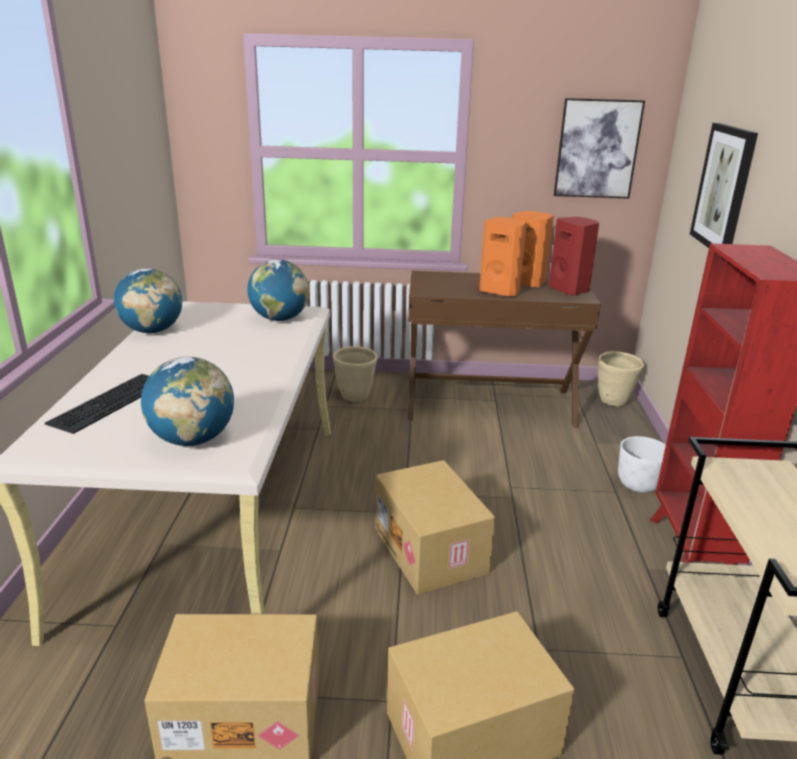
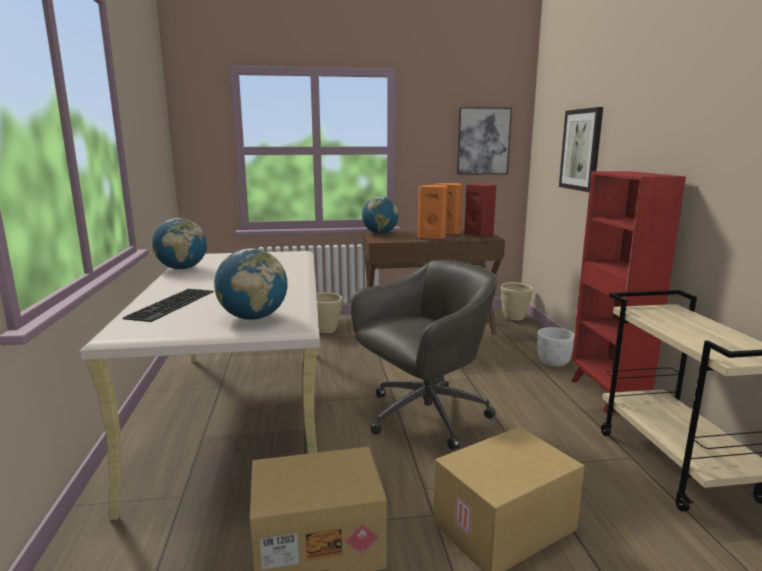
camera: 10 degrees left, 10 degrees down
globe [247,260,309,321] -> globe moved to [362,197,399,234]
cardboard box [375,460,495,595] -> grey office chair [351,260,498,450]

